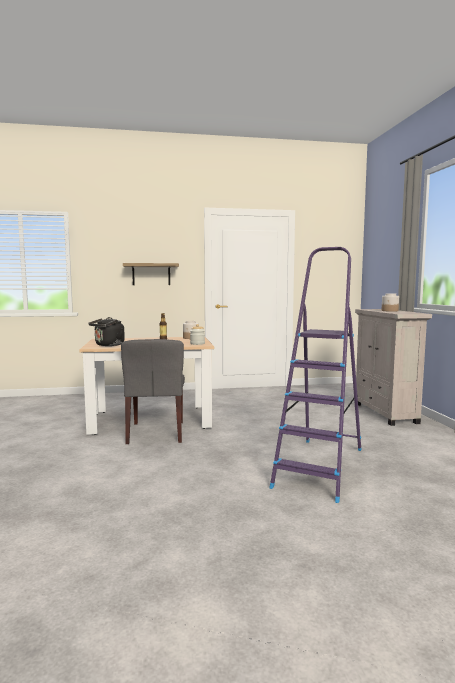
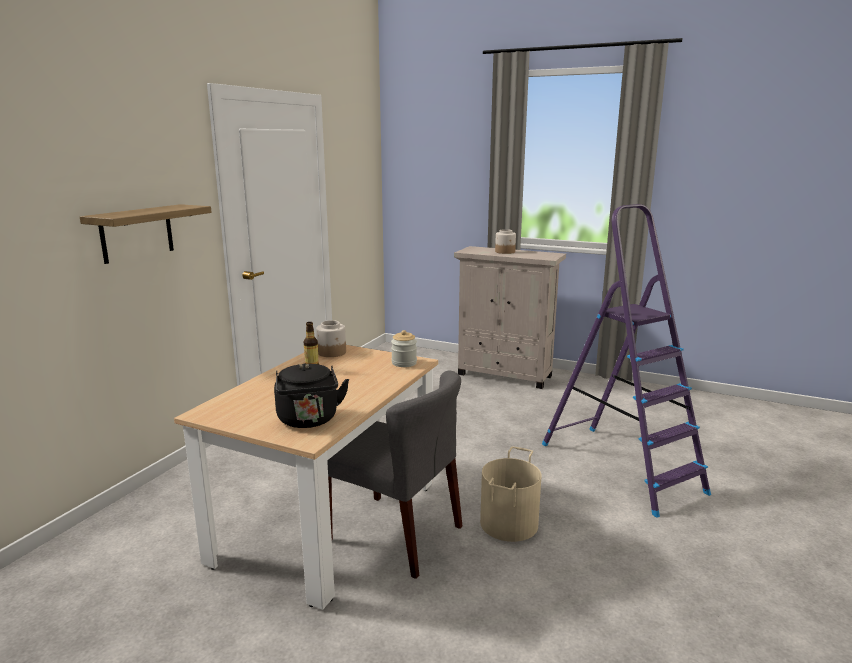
camera: 55 degrees left, 10 degrees up
none -> beige bucket [480,446,541,542]

